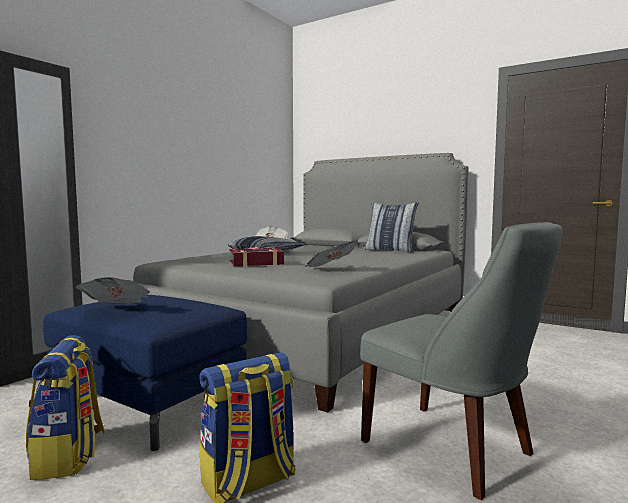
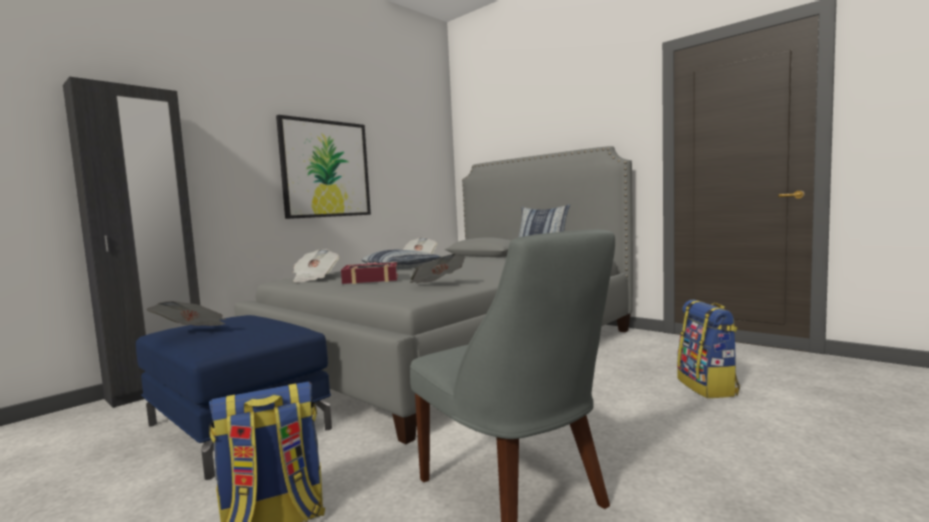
camera: 10 degrees right, 0 degrees up
backpack [26,335,105,480] -> backpack moved to [677,300,740,398]
none -> picture [276,115,371,219]
none -> newspaper [292,249,340,282]

